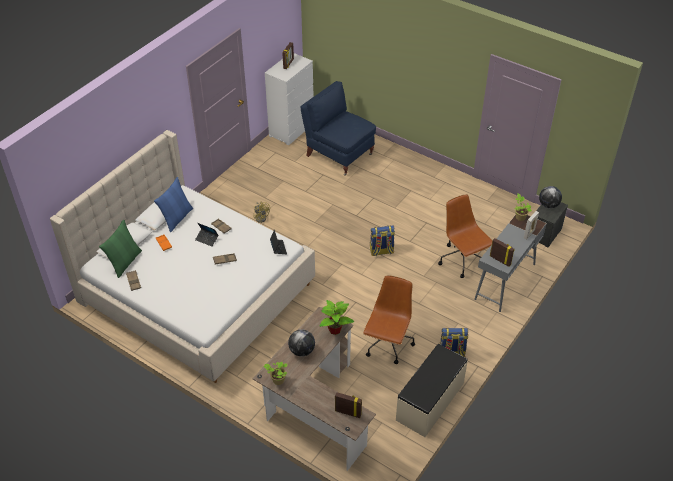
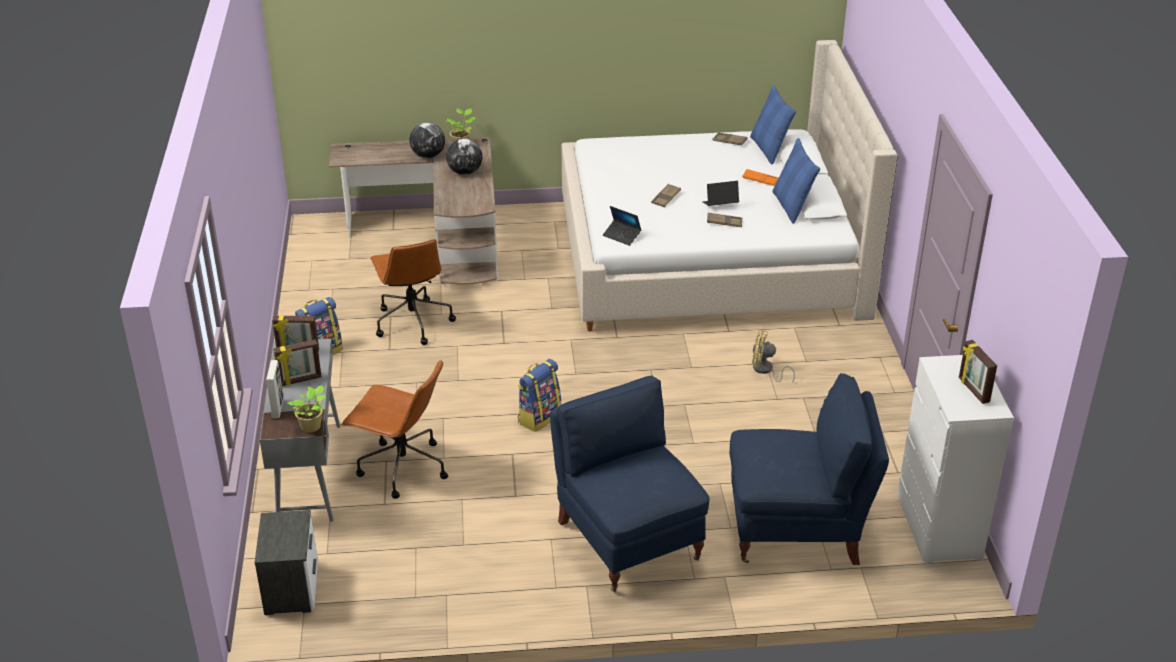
camera: 140 degrees right, 10 degrees down
green pillow [99,220,142,278] -> blue pillow [750,85,796,164]
potted plant [320,300,354,335] -> none
picture frame [335,392,362,418] -> picture frame moved to [273,339,322,386]
beige bench [396,344,468,437] -> none
globe [539,186,562,208] -> globe moved to [409,123,445,158]
none -> blue armchair [550,376,710,592]

